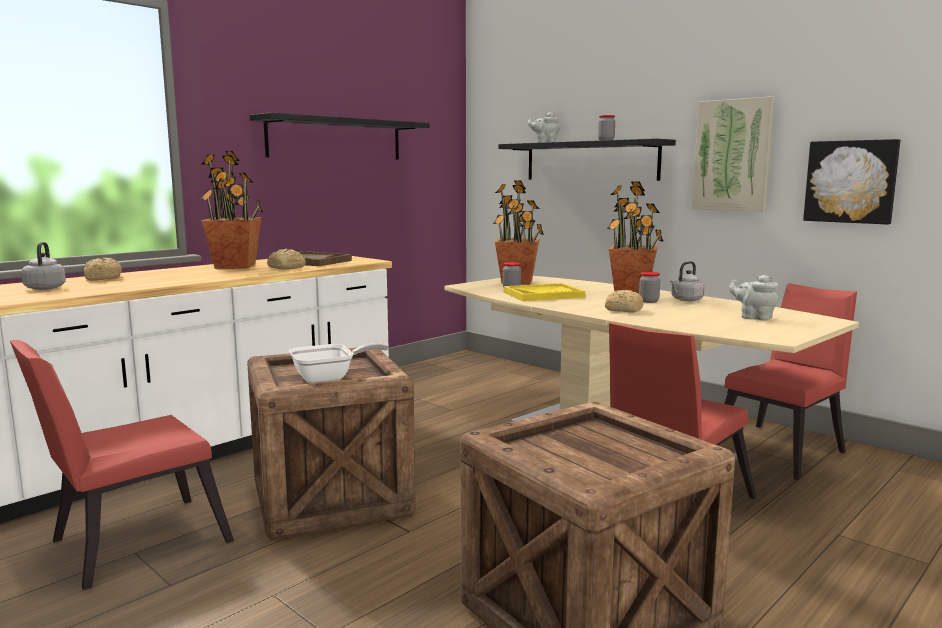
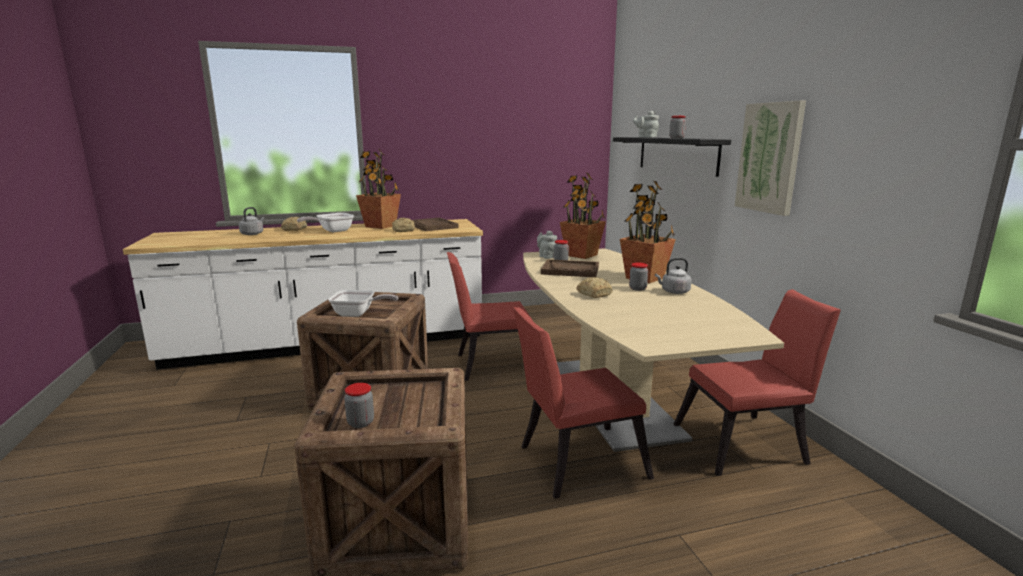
camera: 30 degrees right, 5 degrees up
red chair [10,340,234,590] -> red chair moved to [447,252,532,381]
black shelf [249,113,430,159] -> none
yellow tray [504,283,585,301] -> brown tray [541,259,599,277]
grey teapot [729,275,779,320] -> grey teapot moved to [537,231,557,259]
picture [803,139,900,225] -> none
none -> frying pan [297,213,354,232]
none -> jar [344,383,374,428]

